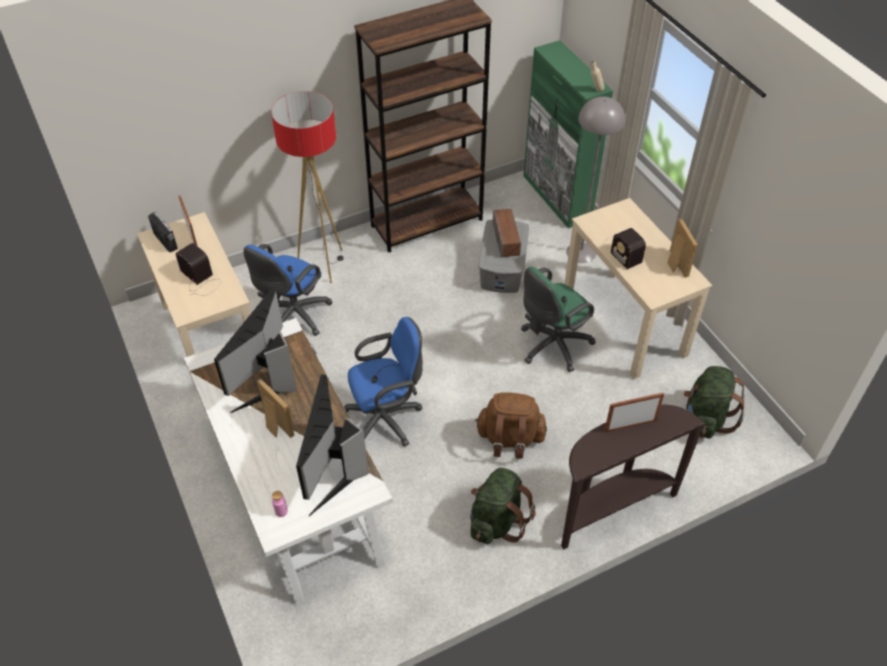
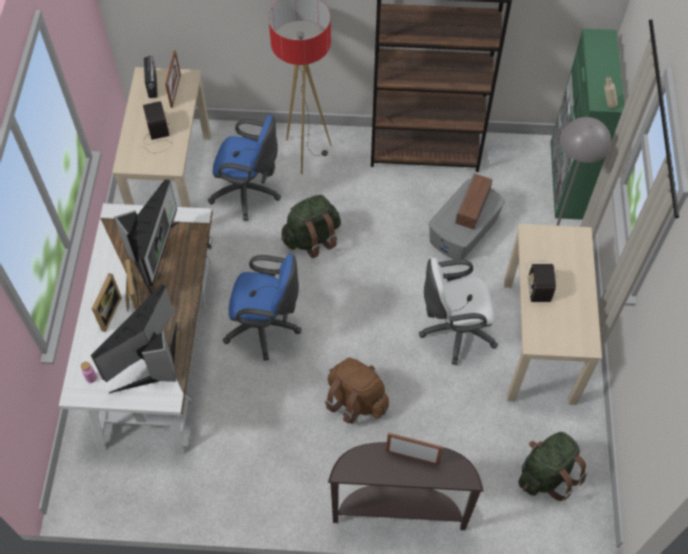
camera: 30 degrees right, 10 degrees up
monitor [214,289,297,413] -> monitor turned 135 degrees clockwise [114,179,179,294]
blue office chair [243,244,333,336] -> blue office chair turned 135 degrees counterclockwise [208,115,281,221]
green backpack [470,467,536,544] -> green backpack moved to [282,195,341,258]
green office chair [521,267,596,372] -> white office chair [419,258,498,365]
picture frame [667,218,698,277] -> picture frame moved to [92,273,122,332]

